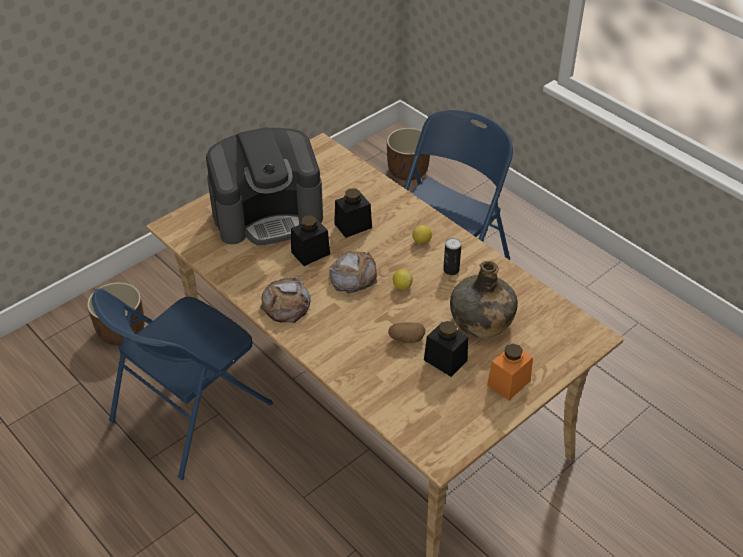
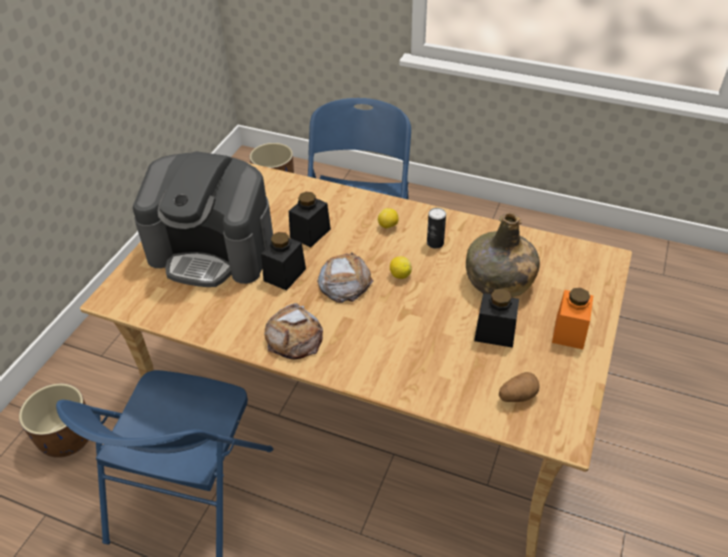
camera: 25 degrees left, 0 degrees up
coffee machine [206,127,323,245] -> coffee machine turned 60 degrees clockwise [133,151,273,287]
potato [388,322,425,343] -> potato moved to [499,372,539,402]

